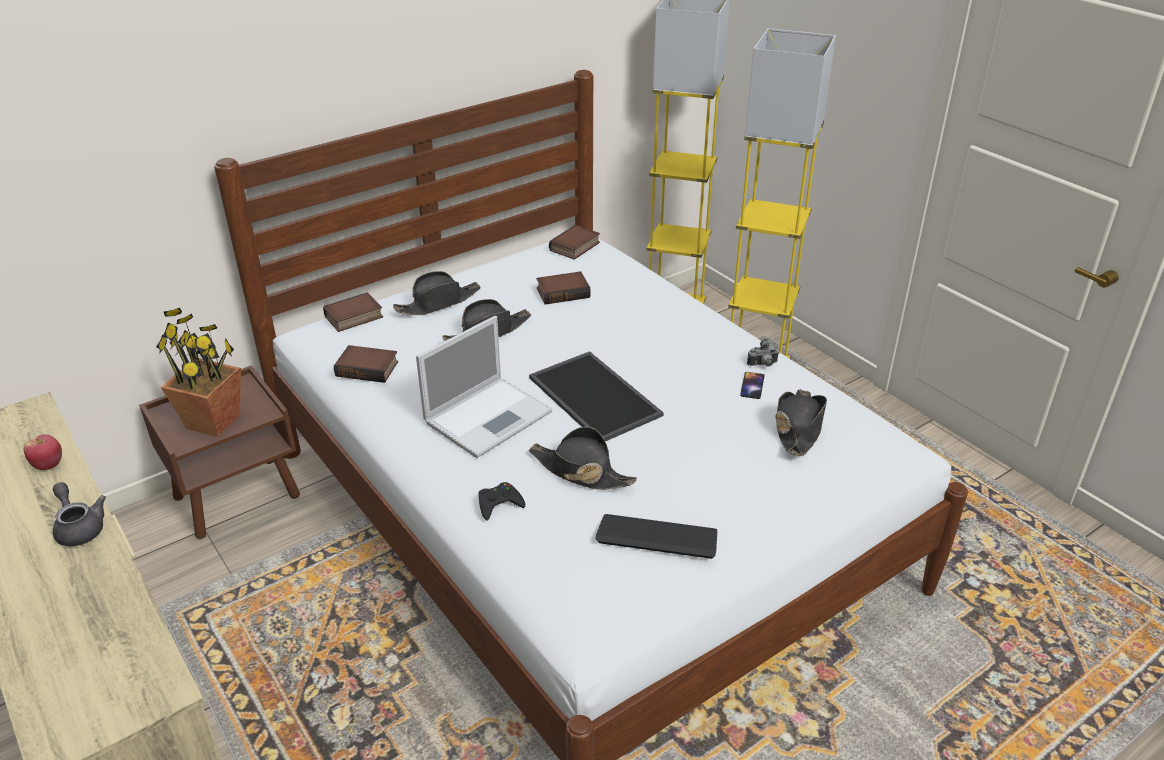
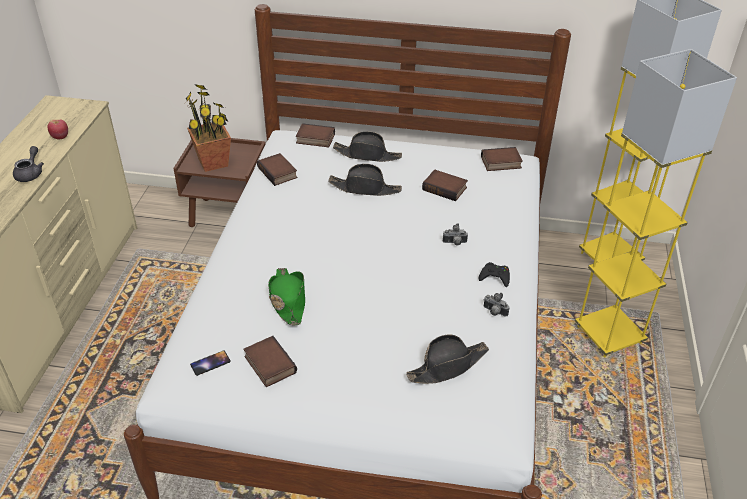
camera: 45 degrees right, 5 degrees up
laptop [416,316,552,458] -> none
black game controller [478,482,525,521] -> black game controller moved to [478,262,510,287]
tray [529,351,664,442] -> none
black hat [529,426,637,490] -> green hat [268,268,305,325]
keyboard [596,514,717,559] -> book [244,336,297,387]
phone [740,372,765,399] -> phone moved to [190,350,231,376]
none -> camera [443,223,468,245]

